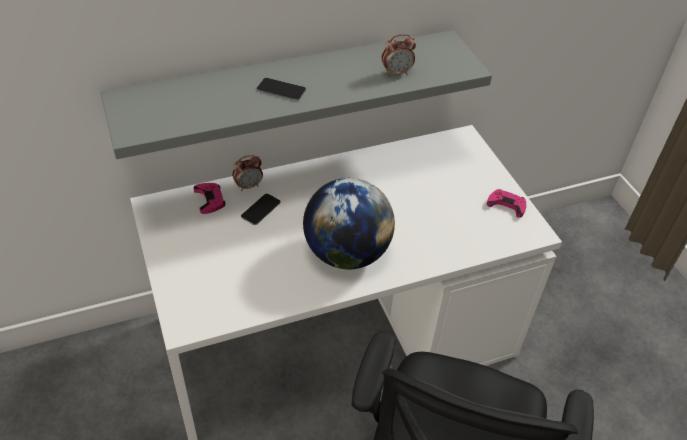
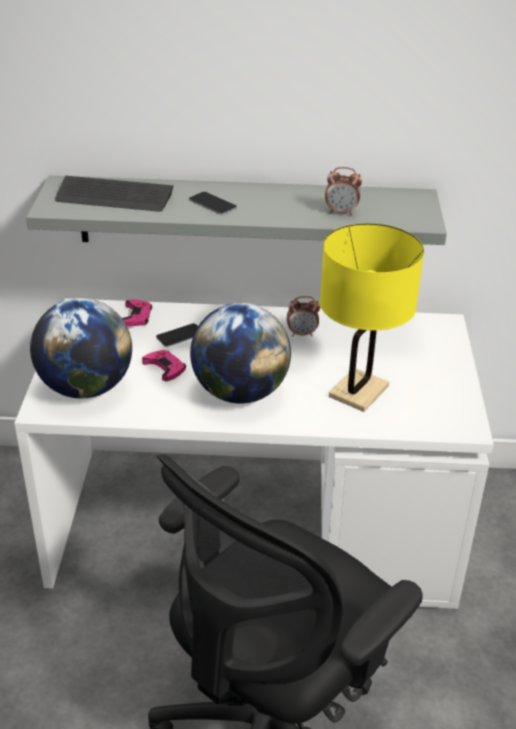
camera: 25 degrees right, 10 degrees down
alarm clock [232,155,263,191] -> alarm clock moved to [287,296,320,337]
pink game controller [487,189,526,218] -> pink game controller moved to [142,350,186,381]
none -> globe [30,298,132,398]
none -> keyboard [55,176,173,212]
none -> yellow table lamp [320,223,424,412]

